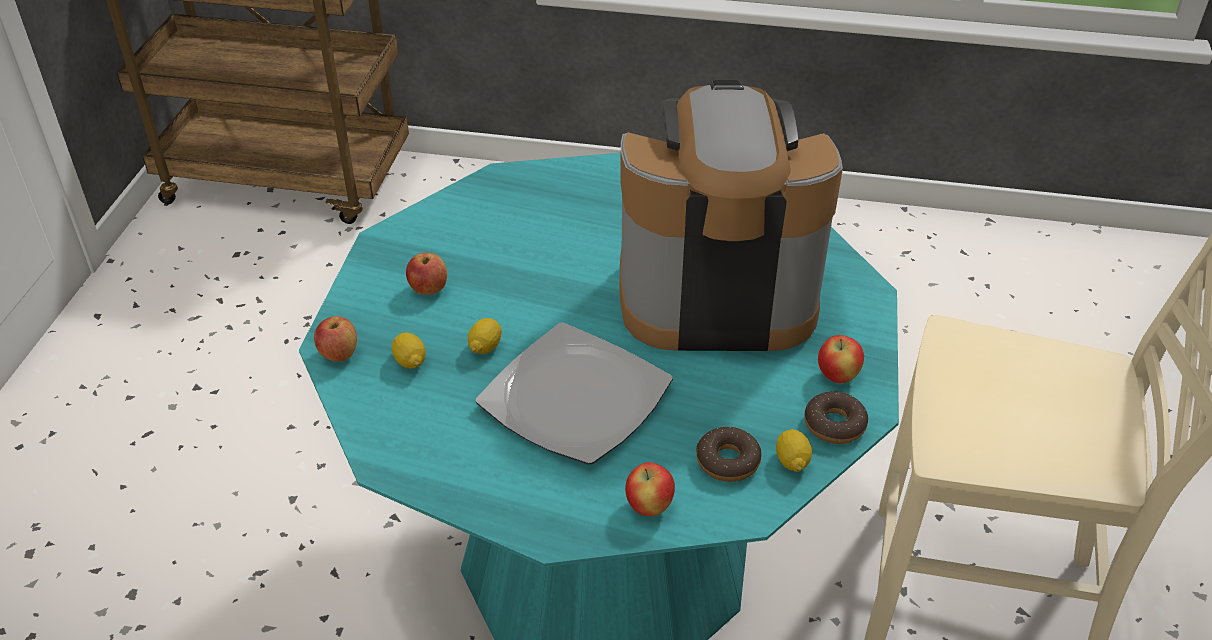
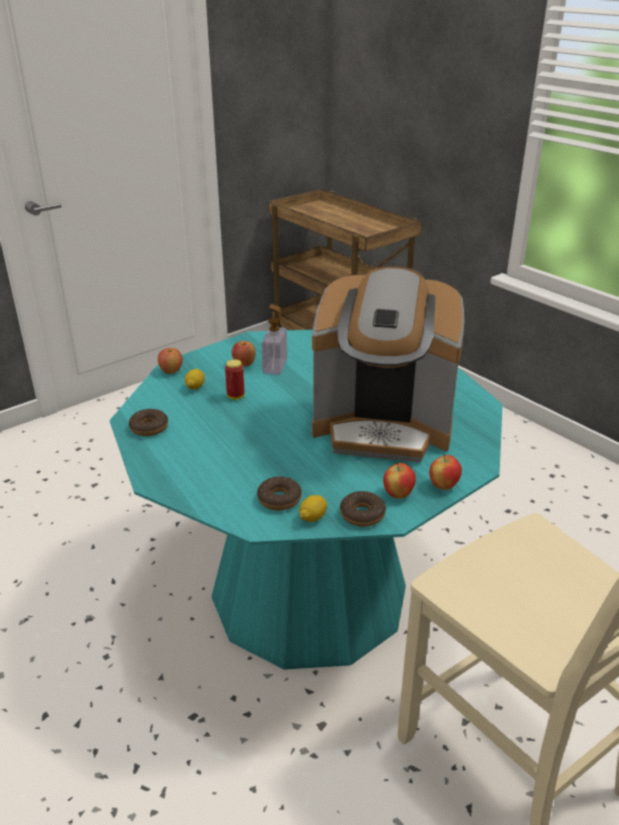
camera: 40 degrees right, 10 degrees down
lemon [468,318,502,354] -> can [225,359,245,400]
plate [476,322,673,465] -> none
coffee machine [619,80,843,351] -> coffee machine turned 150 degrees clockwise [312,267,464,463]
apple [625,462,675,516] -> apple moved to [429,454,462,490]
none -> donut [129,409,168,436]
none -> soap dispenser [261,304,287,375]

